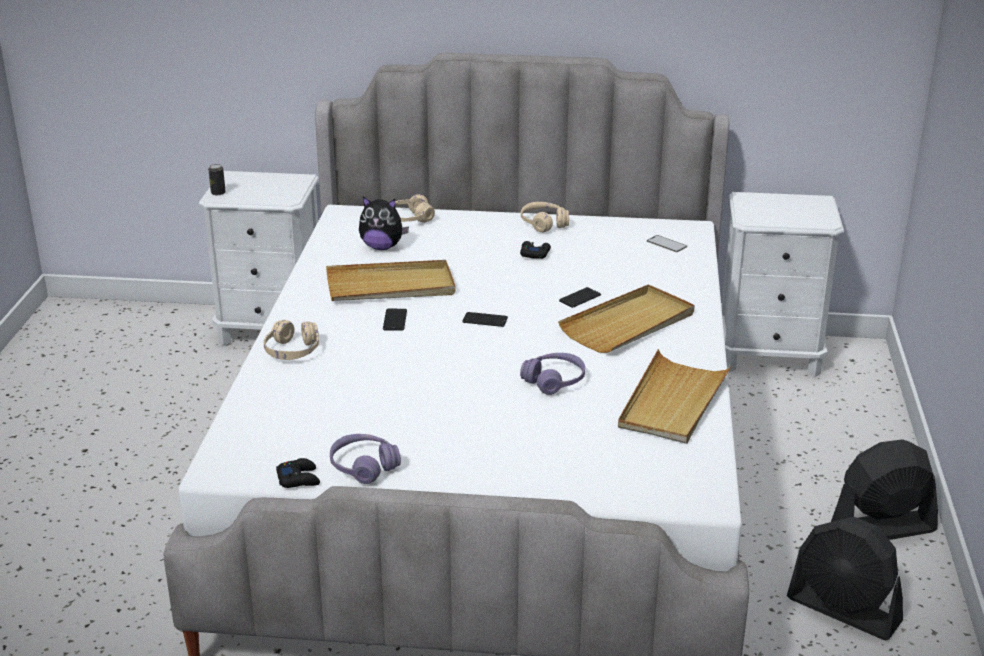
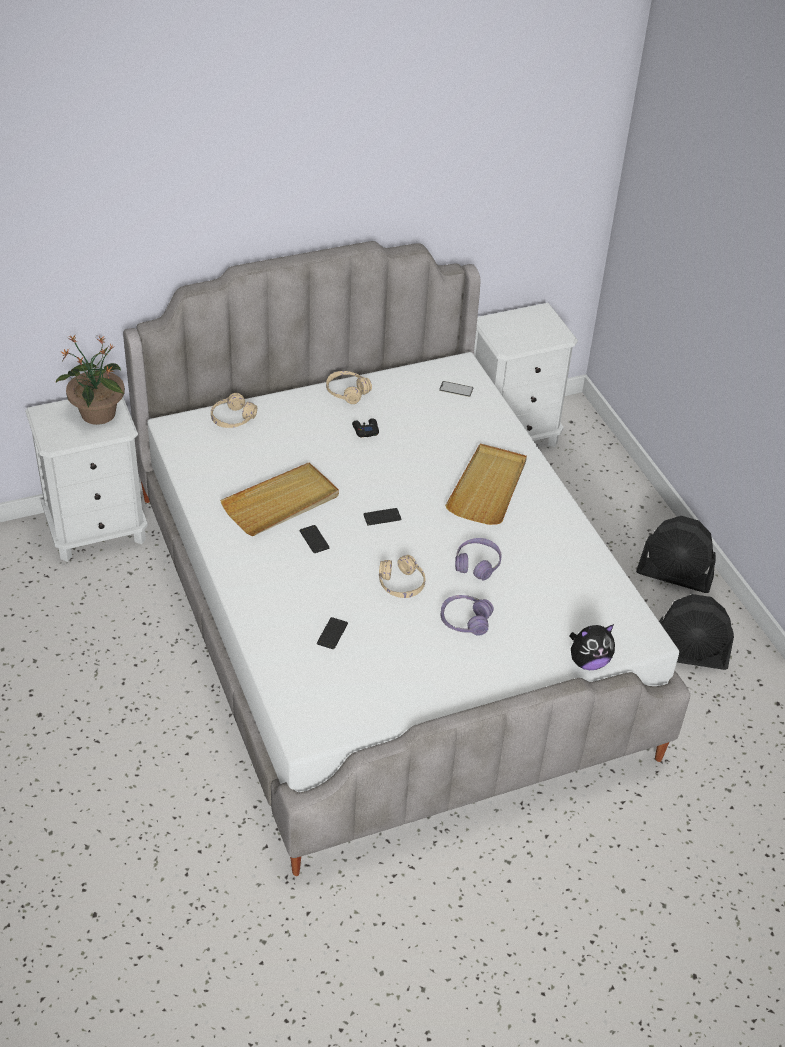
camera: 30 degrees left, 15 degrees up
can [208,164,226,195] -> none
beige headphones [264,320,319,360] -> beige headphones moved to [379,555,426,598]
black game controller [276,458,320,488] -> none
purple headphones [330,434,401,484] -> purple headphones moved to [440,595,494,636]
plush toy [359,197,409,250] -> plush toy moved to [569,624,615,670]
phone [559,287,601,308] -> phone moved to [317,617,348,649]
beige tray [618,349,732,444] -> none
black fan [831,439,938,540] -> black fan turned 120 degrees counterclockwise [636,516,716,593]
none -> potted plant [56,334,125,425]

